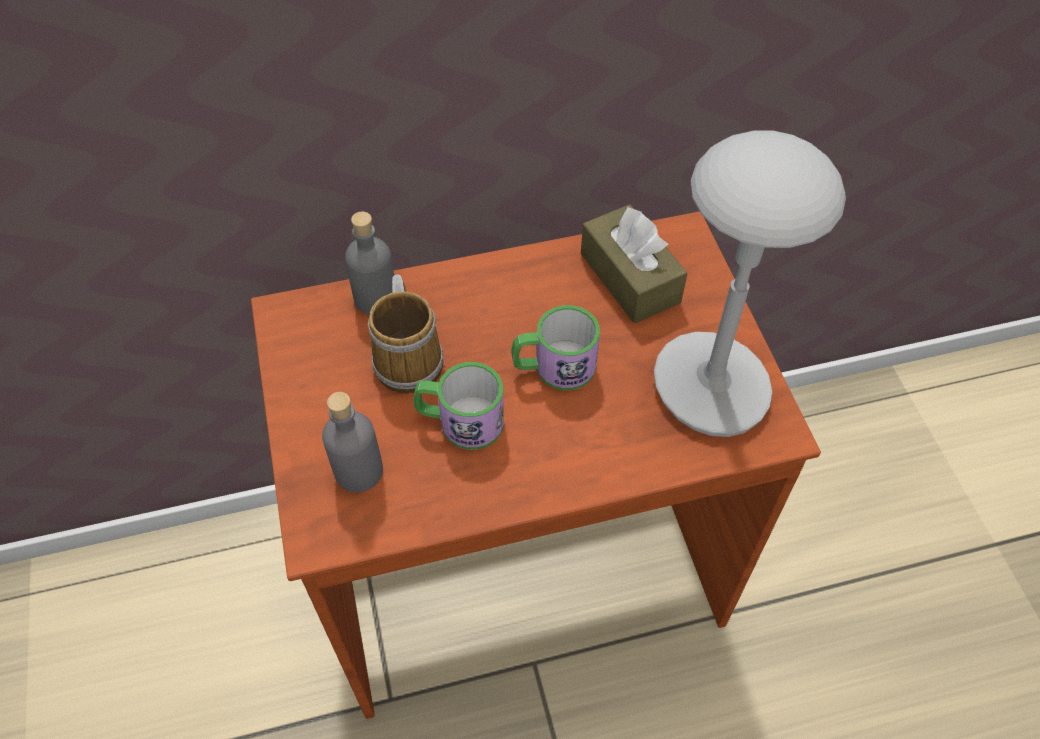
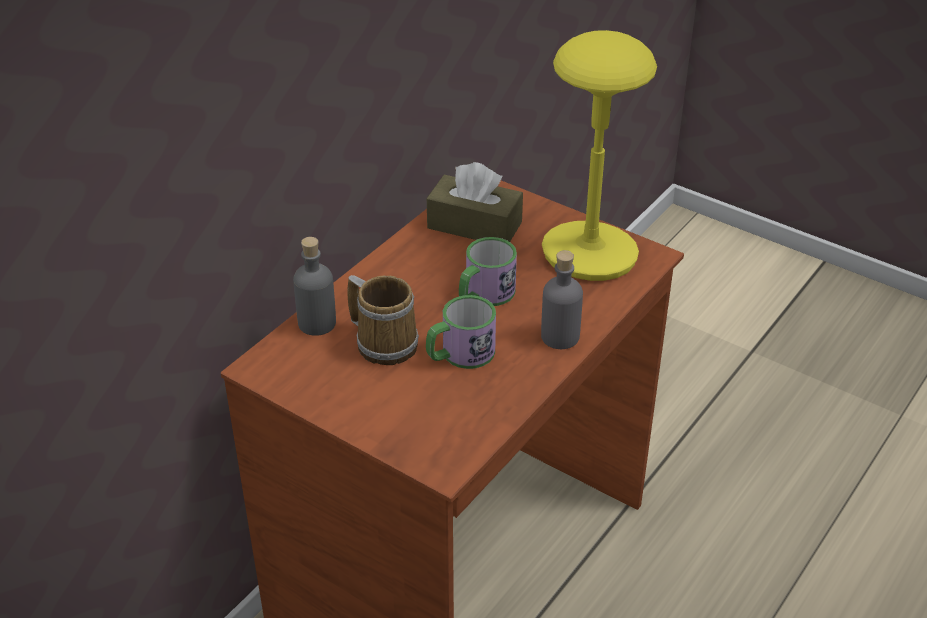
camera: 40 degrees left, 15 degrees down
grey bottle [322,392,383,493] -> grey bottle moved to [541,250,583,349]
grey table lamp [654,130,846,437] -> yellow table lamp [542,30,657,281]

